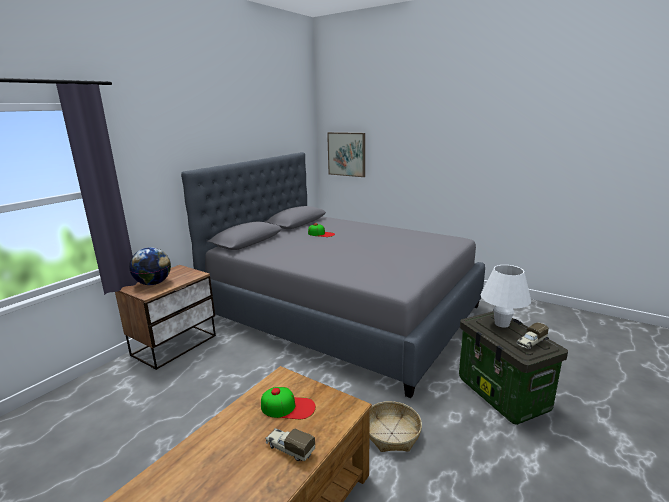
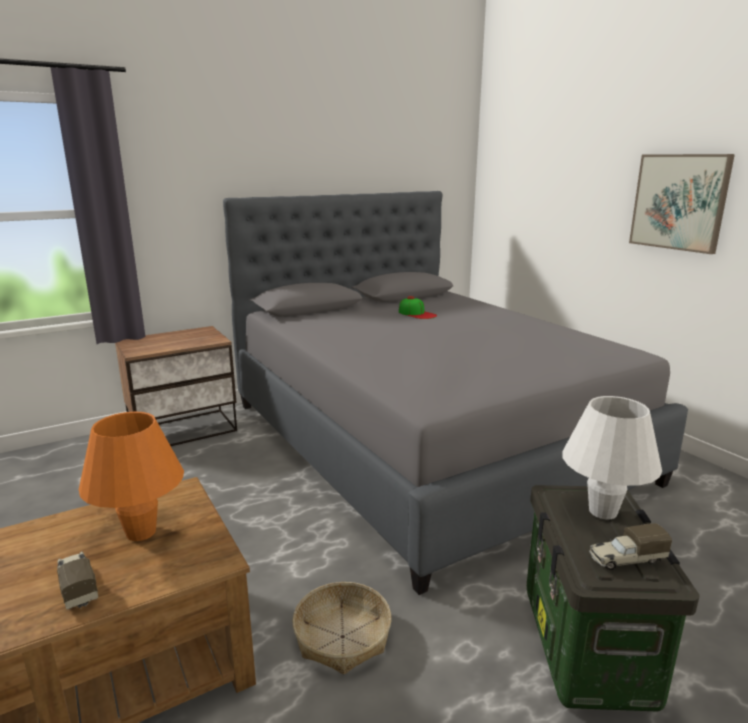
camera: 25 degrees right, 0 degrees up
globe [129,247,171,285] -> none
cap [261,387,316,419] -> orange table lamp [79,412,184,541]
picture [327,132,365,177] -> picture moved to [629,154,735,254]

